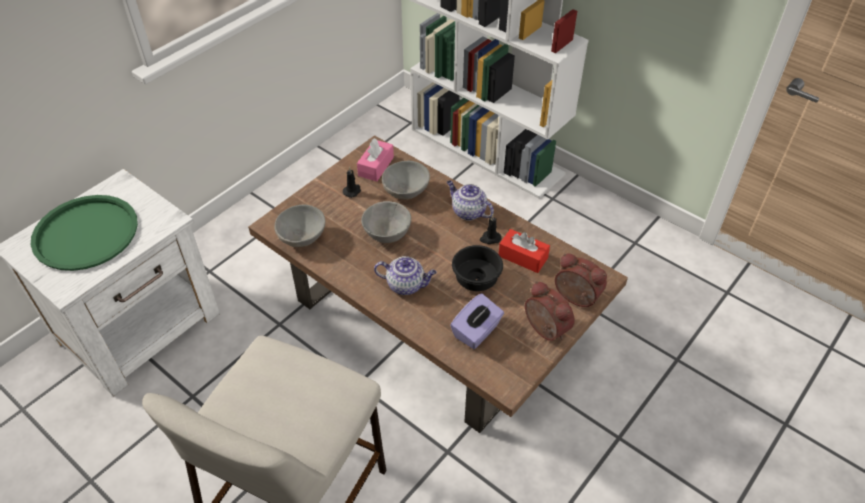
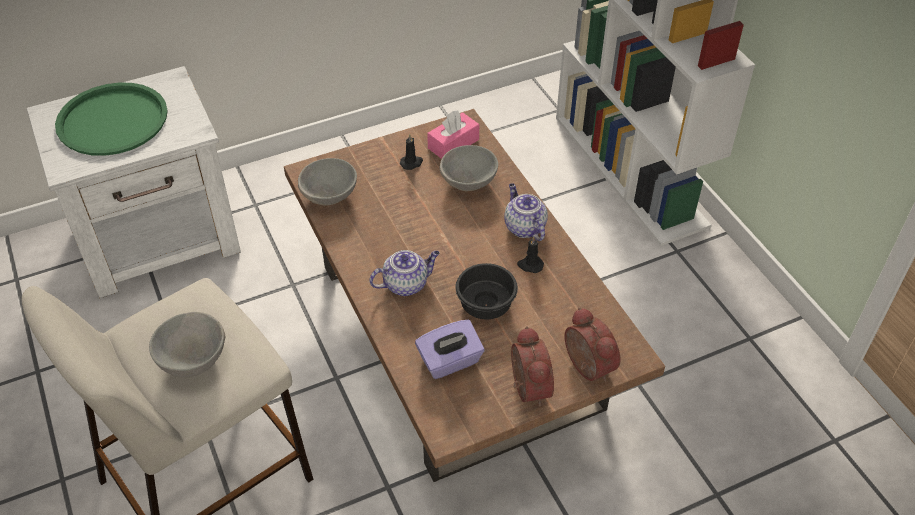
camera: 25 degrees right, 0 degrees up
grey bowl [361,201,411,243] -> grey bowl moved to [149,312,225,377]
teapot [374,256,437,295] -> teapot turned 60 degrees counterclockwise [369,250,440,296]
red tissue box [499,229,550,273] -> none

